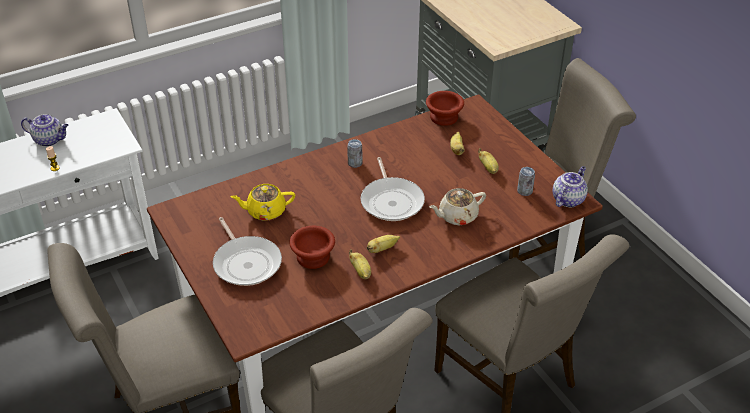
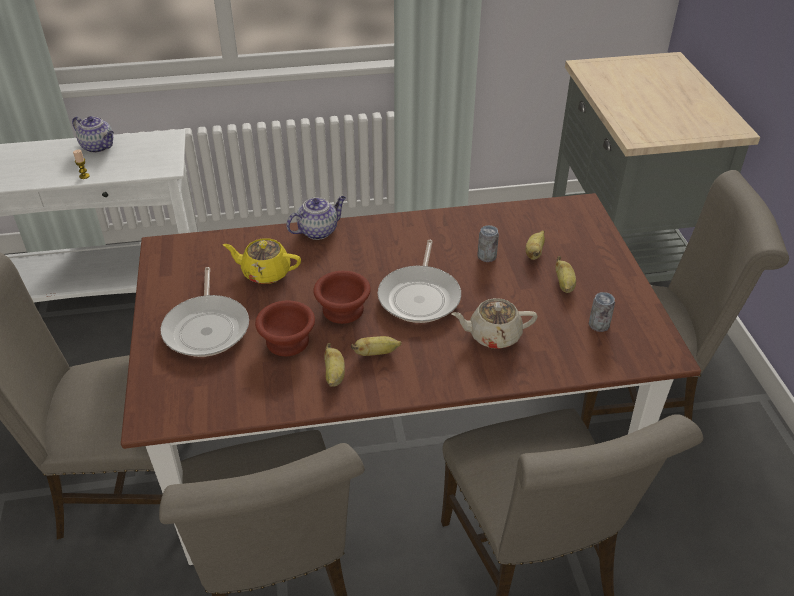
camera: 20 degrees right, 0 degrees up
can [347,139,363,168] -> can moved to [477,225,499,262]
brown bowl [426,91,464,126] -> brown bowl moved to [313,271,371,324]
teapot [553,166,588,207] -> teapot moved to [286,196,346,240]

